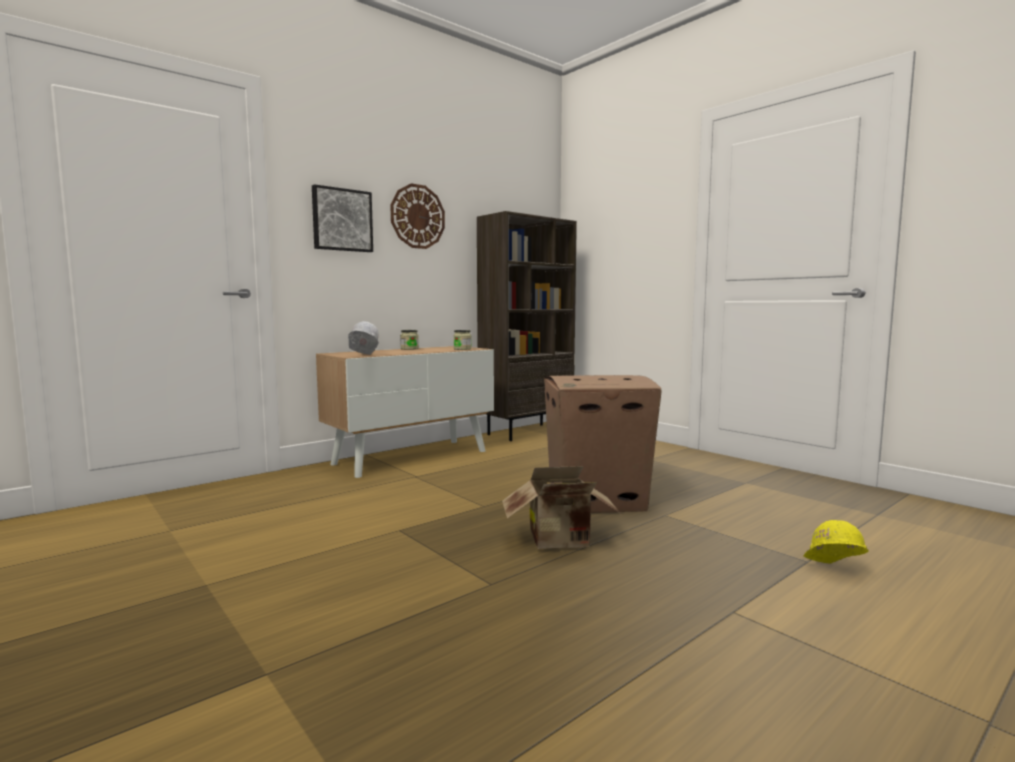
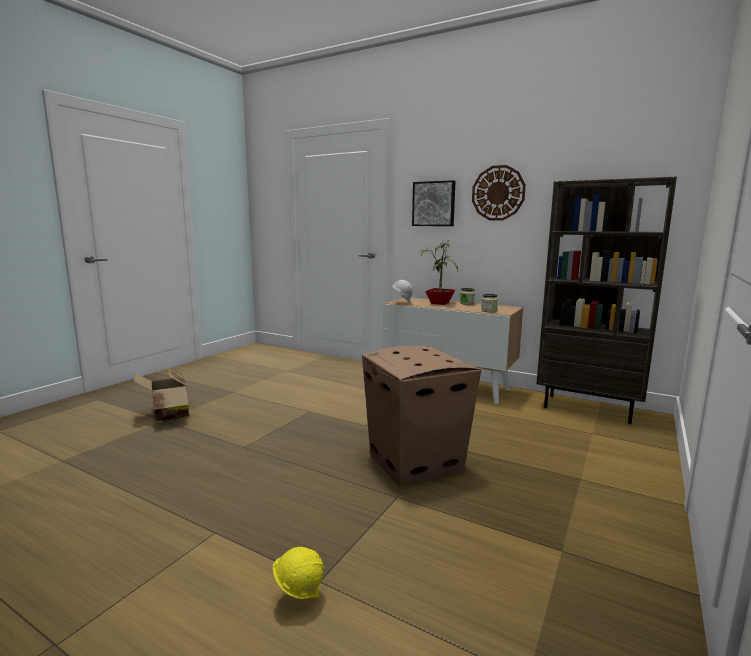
camera: 70 degrees right, 5 degrees up
cardboard box [502,466,621,549] -> cardboard box moved to [134,368,189,421]
none -> potted plant [420,239,458,305]

